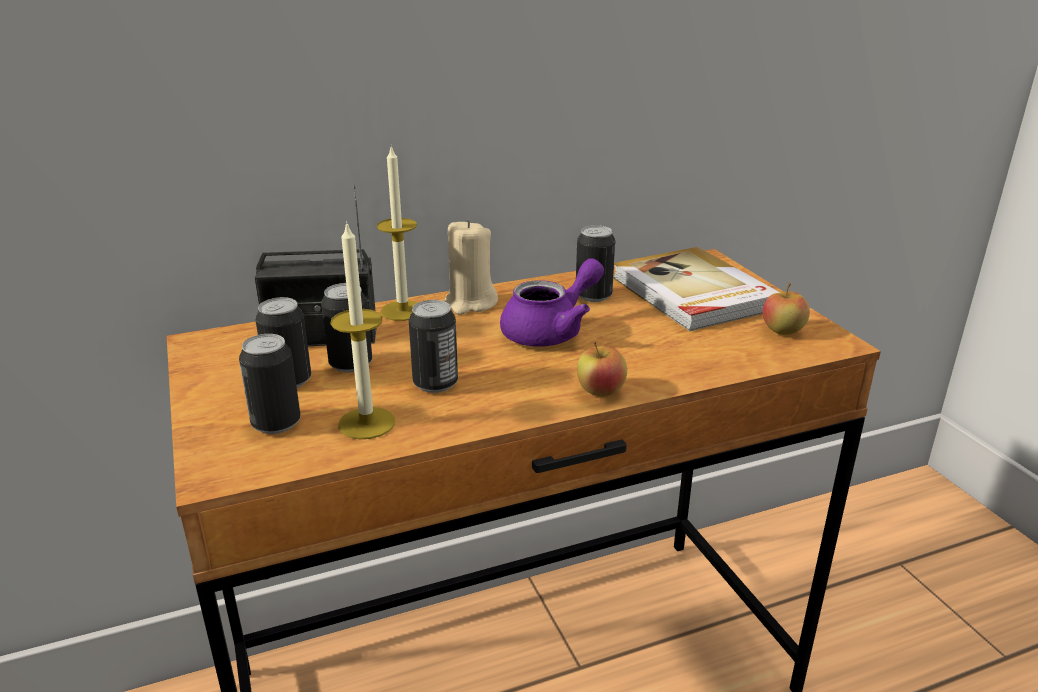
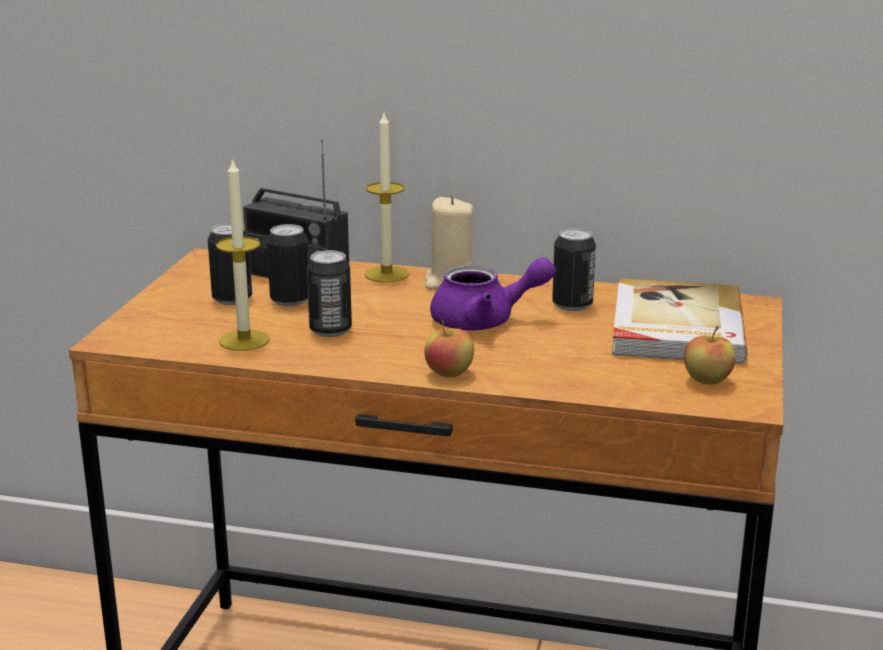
camera: 35 degrees right, 5 degrees down
can [239,334,301,434] -> none

